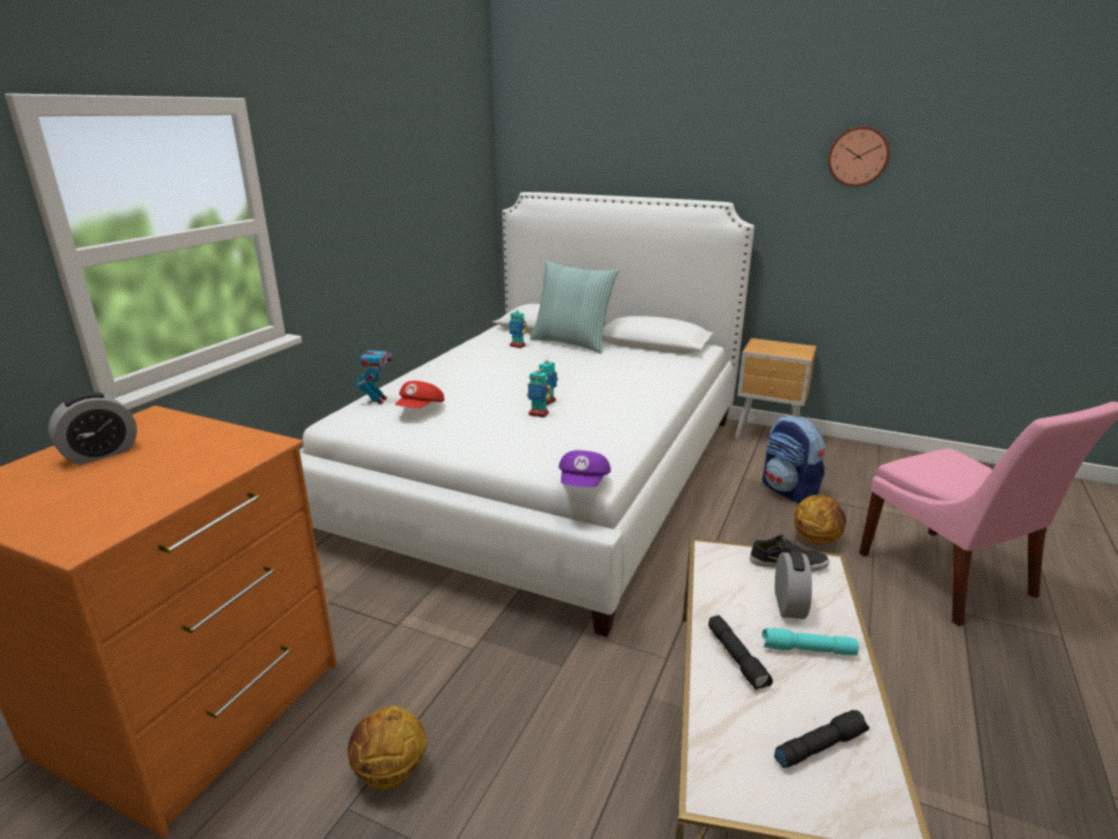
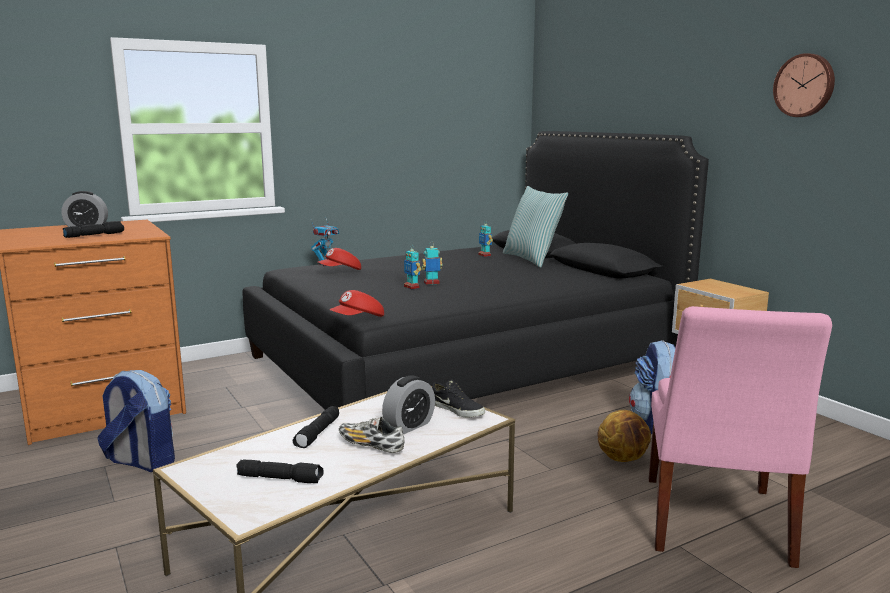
camera: 35 degrees right, 10 degrees down
white bed [299,192,755,637] -> black bed [242,131,709,410]
basketball [348,706,427,790] -> backpack [97,370,175,472]
purple cap [559,450,611,487] -> red cap [330,290,384,317]
turquoise flashlight [762,628,860,656] -> shoe [339,417,405,453]
none -> black flashlight [63,221,124,238]

